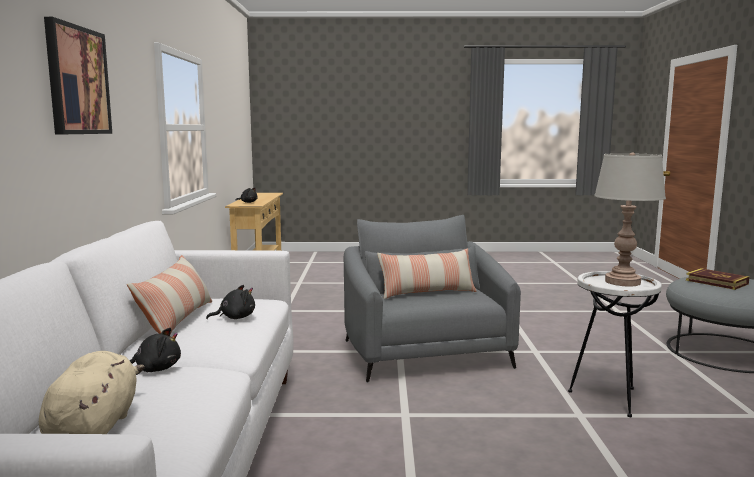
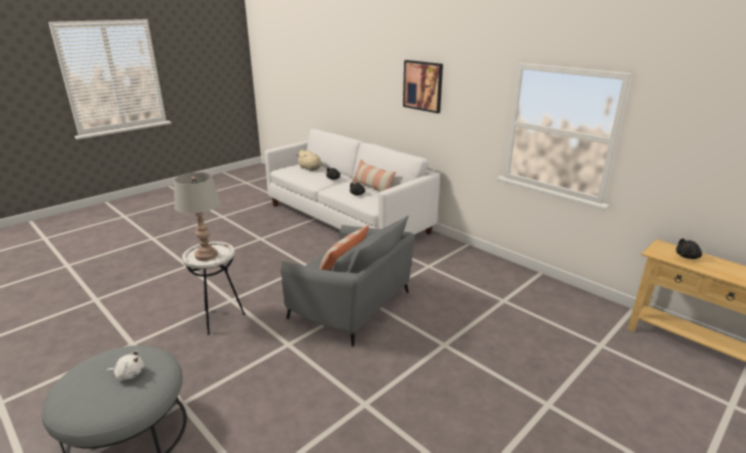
camera: 135 degrees right, 15 degrees up
book [686,268,750,290] -> white plush toy [107,351,144,381]

